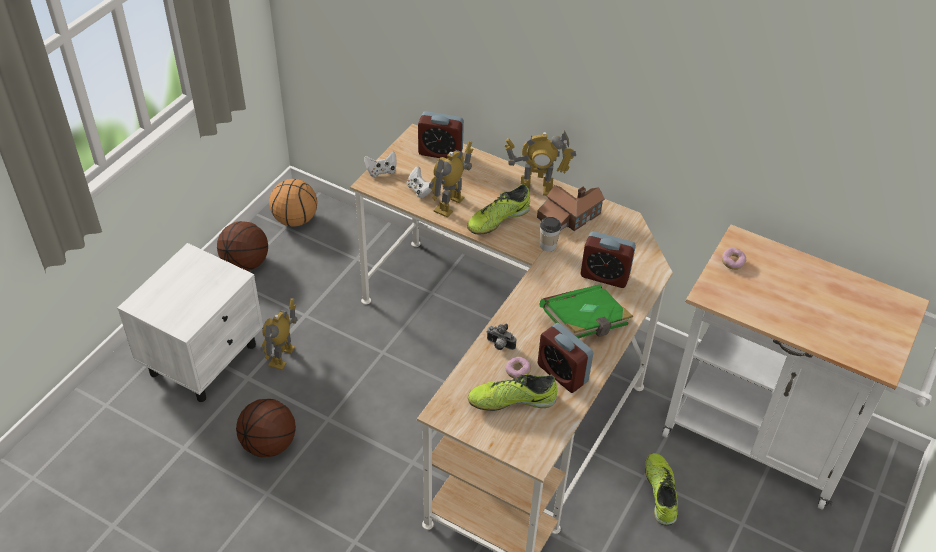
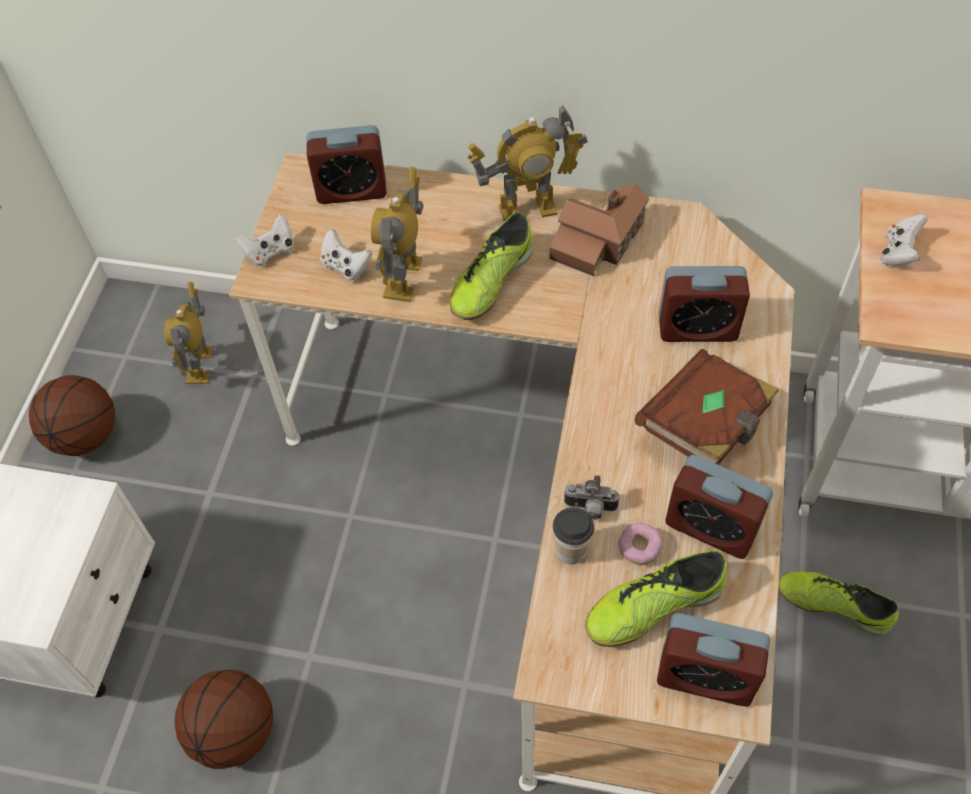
camera: 15 degrees left, 10 degrees up
toy robot [261,299,298,370] -> toy robot moved to [164,282,213,384]
basketball [269,179,317,227] -> none
green book [539,284,633,338] -> brown book [635,349,779,465]
cup [540,217,561,252] -> cup moved to [553,507,594,565]
shoe [645,453,678,526] -> shoe turned 45 degrees counterclockwise [778,571,899,636]
donut [722,248,746,270] -> white game controller [881,214,928,266]
none -> alarm clock [657,613,770,707]

